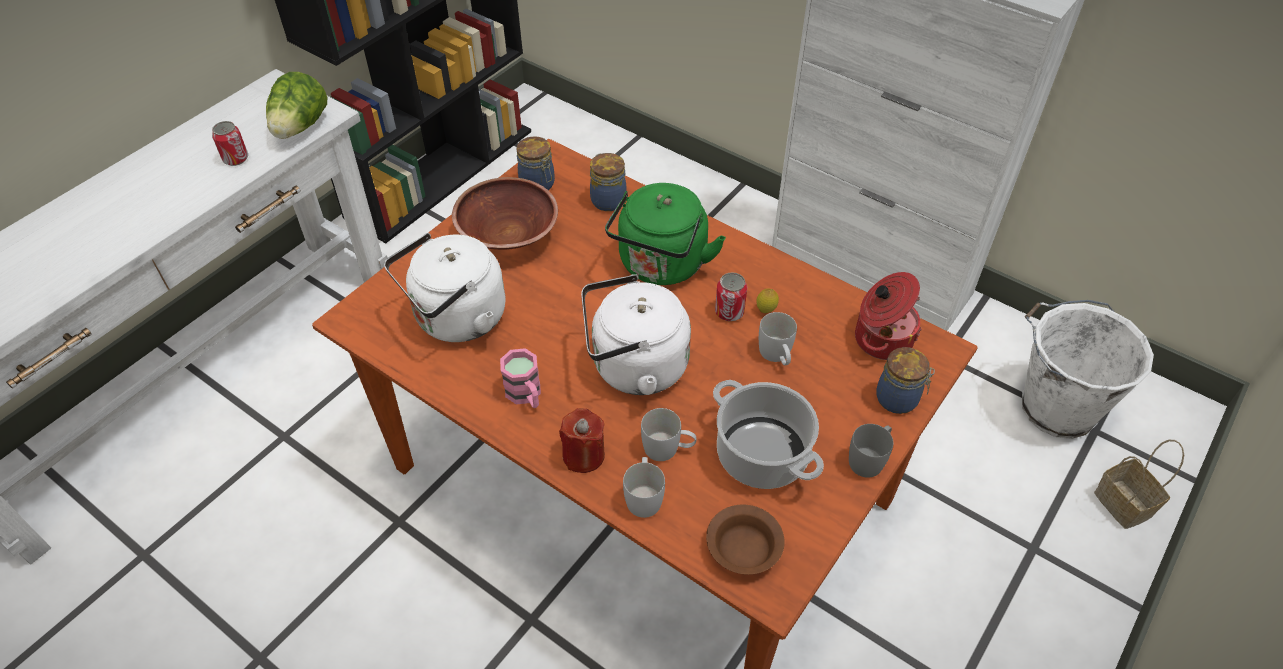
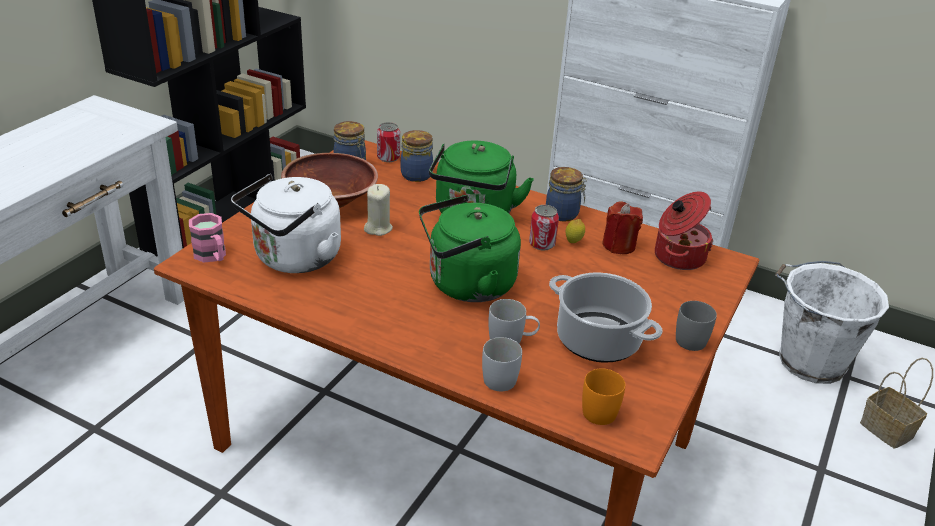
camera: 10 degrees left, 15 degrees down
can [212,121,248,166] -> can moved to [377,122,400,162]
lettuce [266,72,327,139] -> none
pink mug [500,348,541,408] -> pink mug moved to [189,213,226,263]
red candle [559,408,605,473] -> red candle moved to [602,201,643,254]
white kettle [581,274,691,395] -> green kettle [419,195,521,302]
brown bowl [706,505,785,575] -> orange mug [582,368,625,425]
white mug [759,312,797,365] -> none
jar [876,347,935,414] -> jar moved to [546,167,587,222]
none -> beige candle [364,184,393,236]

